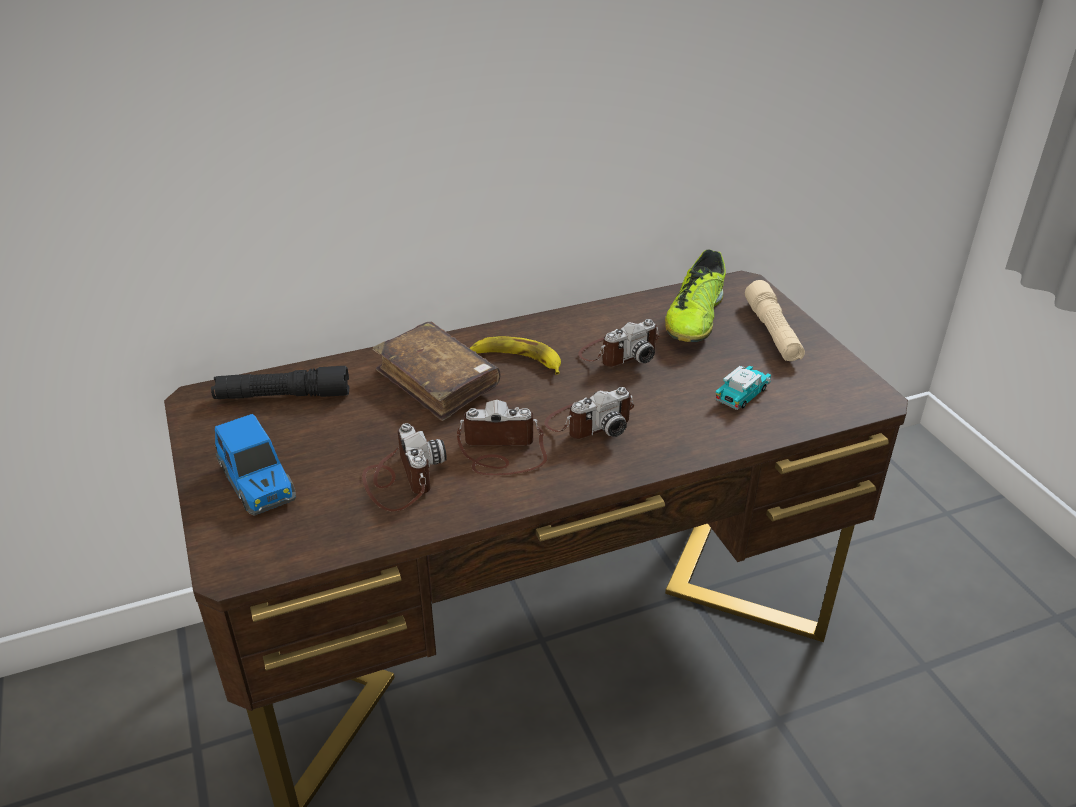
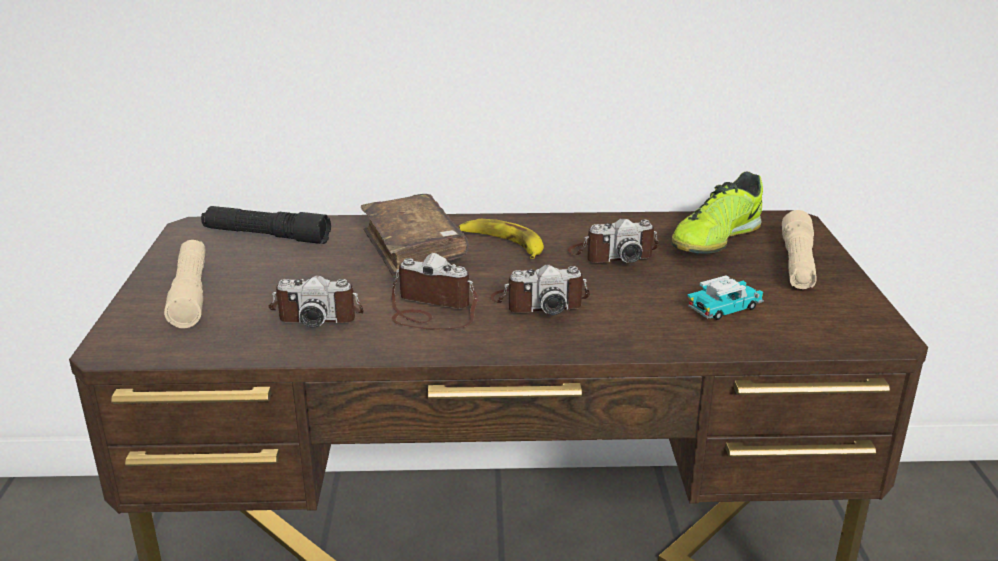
camera: 20 degrees right, 10 degrees down
toy car [215,414,296,515] -> beige flashlight [164,240,205,328]
camera [362,423,447,512] -> camera turned 90 degrees clockwise [268,275,364,328]

